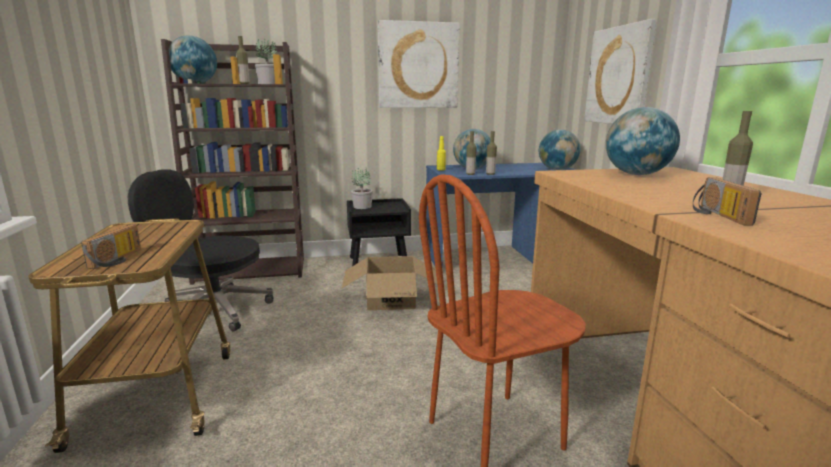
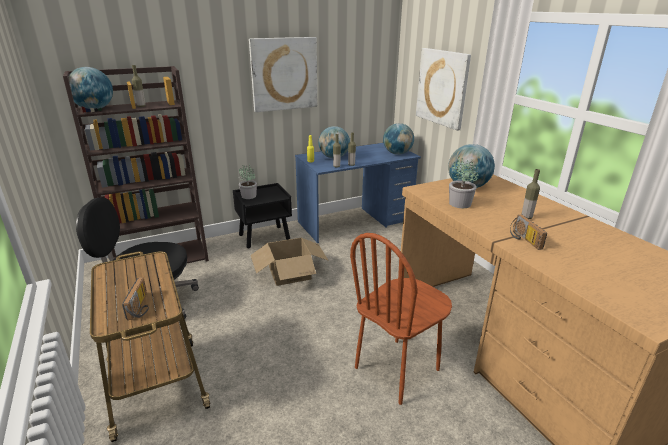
camera: 15 degrees left, 10 degrees up
potted plant [255,39,277,84] -> potted plant moved to [449,157,478,208]

